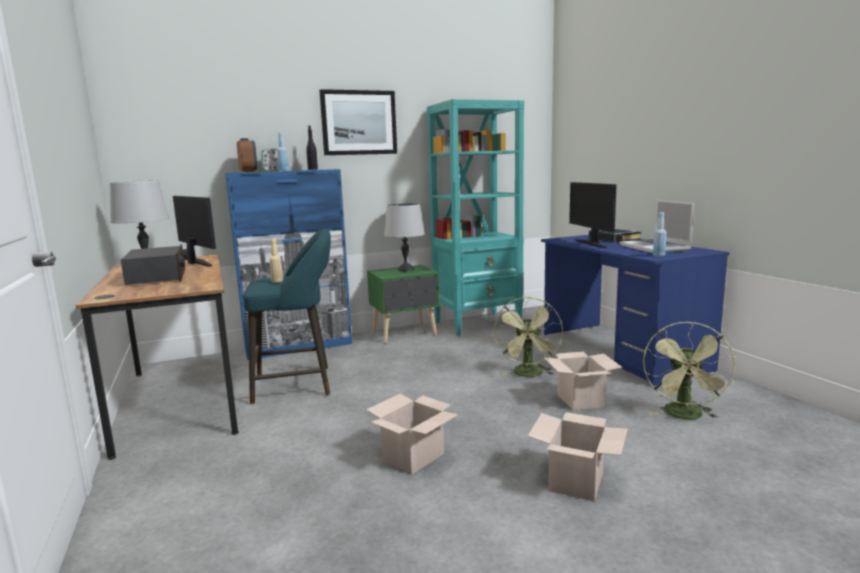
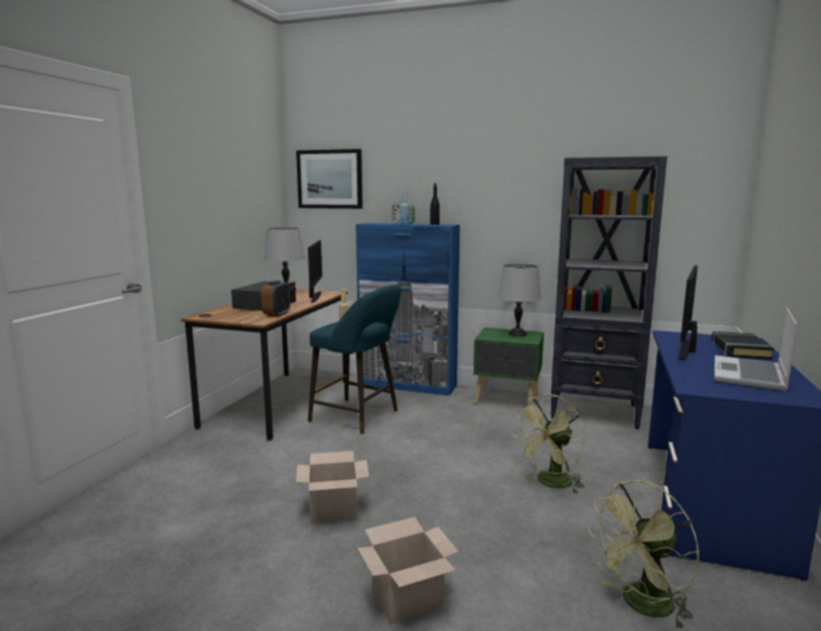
camera: 40 degrees right, 0 degrees up
alarm clock [237,138,257,172] -> alarm clock moved to [261,281,290,317]
picture [319,89,397,155] -> picture moved to [296,149,363,209]
turquoise bookcase [427,99,524,336] -> black bookcase [550,156,667,429]
cardboard box [544,351,623,410] -> none
blue bottle [653,212,667,257] -> none

